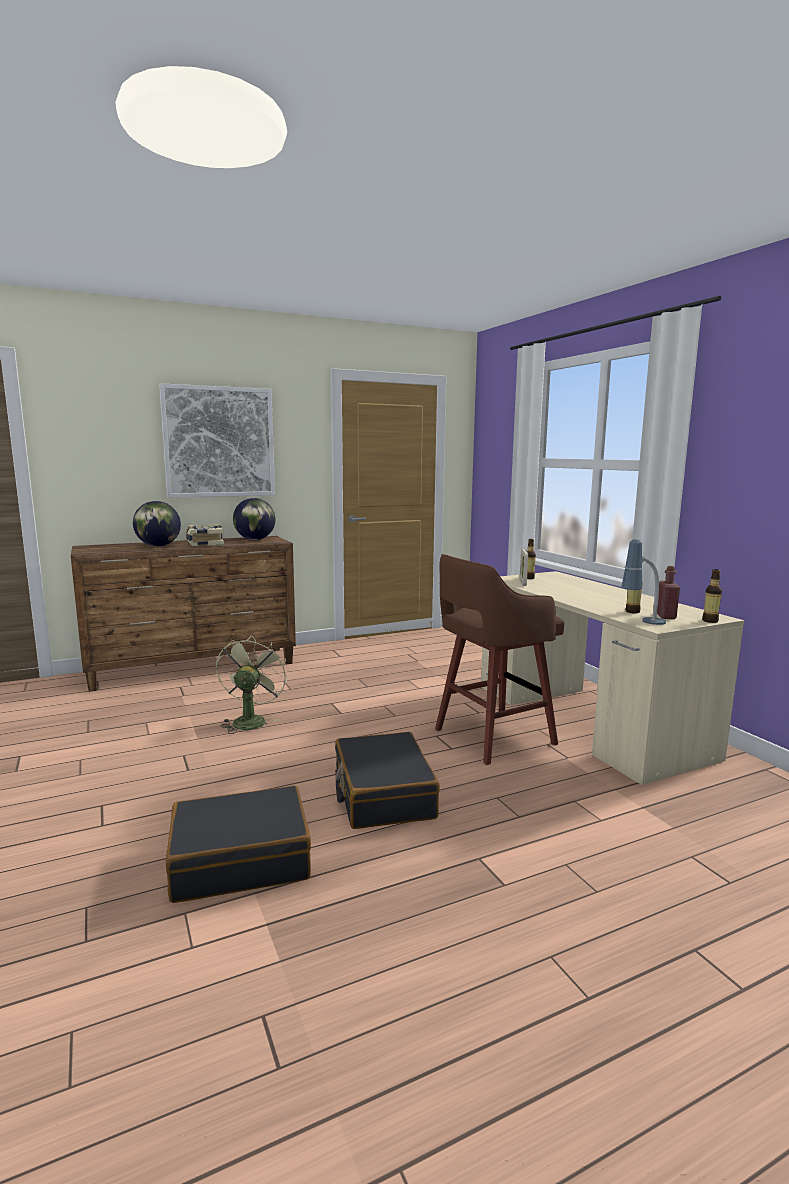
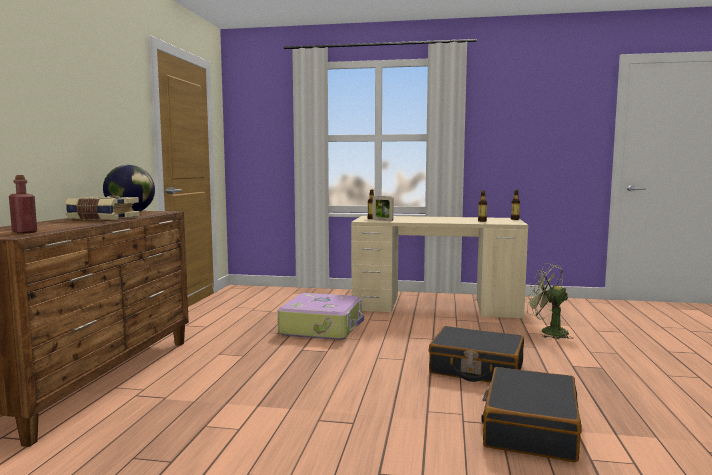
camera: 55 degrees left, 5 degrees down
globe [133,501,181,546] -> none
picture [159,383,275,498] -> none
green fan [216,635,288,734] -> green fan moved to [526,263,573,339]
brown stool [435,554,564,765] -> none
table lamp [621,539,666,625] -> none
red bottle [657,566,680,619] -> red bottle moved to [9,175,37,234]
none -> suitcase [278,293,364,340]

